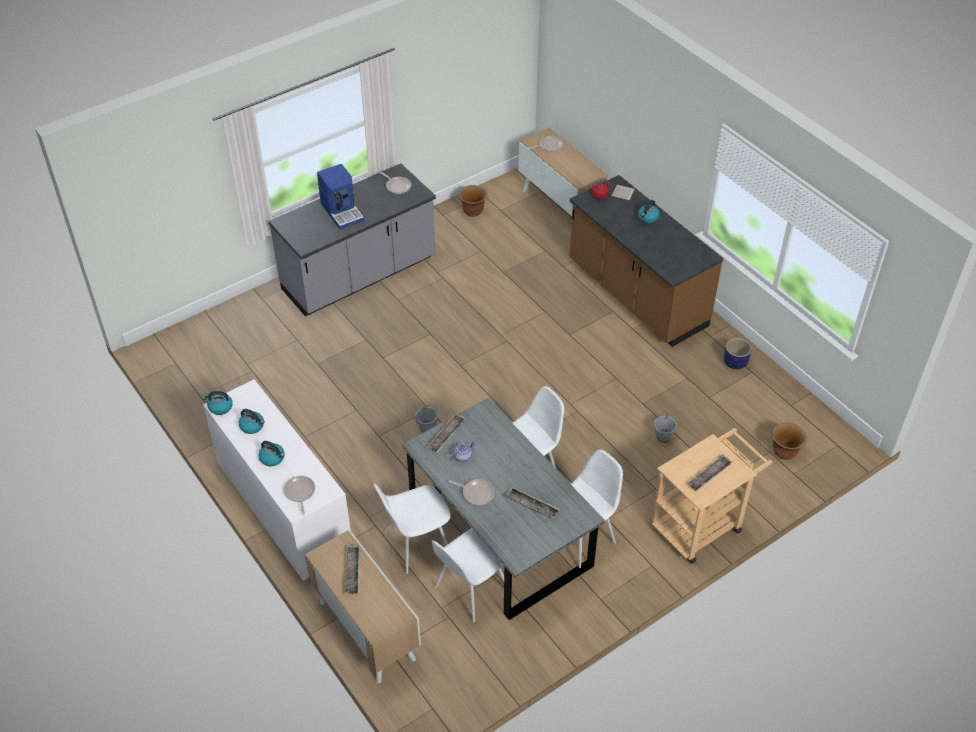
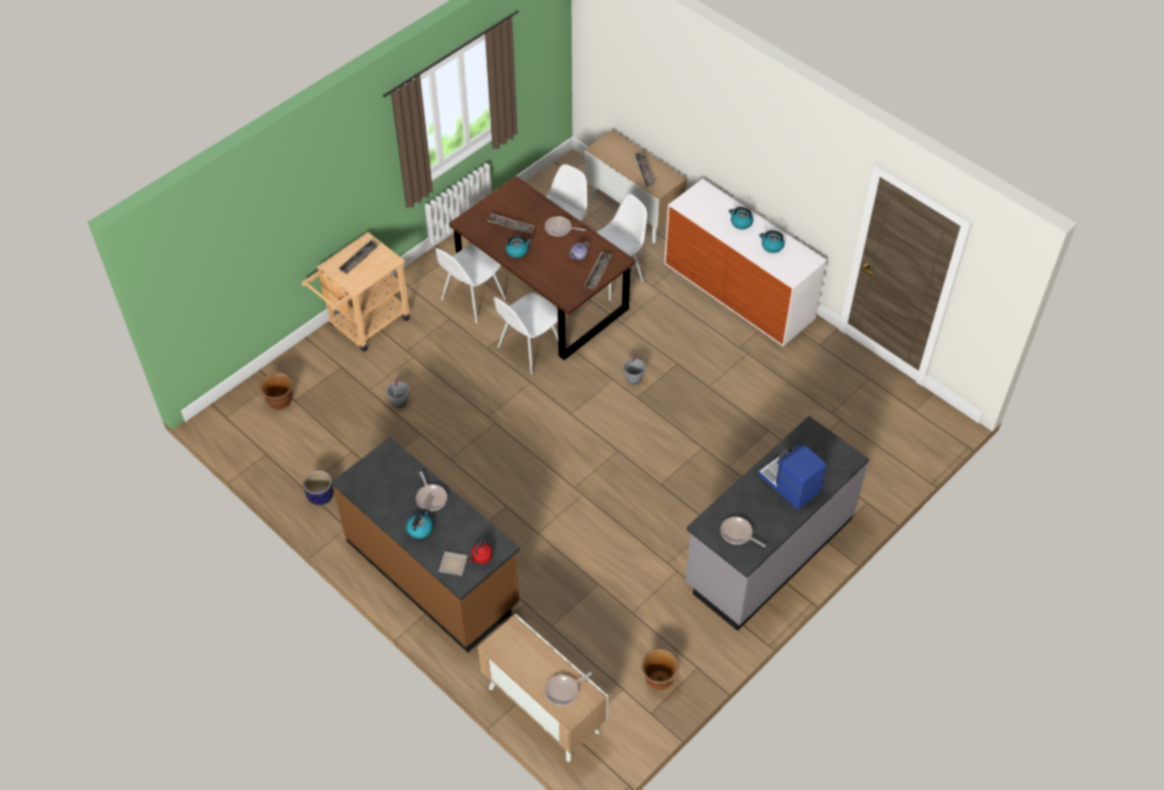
camera: 170 degrees right, 5 degrees up
kettle [202,391,233,415] -> kettle moved to [506,235,531,258]
frying pan [284,476,315,515] -> frying pan moved to [416,472,447,511]
grey dining table [402,398,605,620] -> brown dining table [449,176,636,360]

